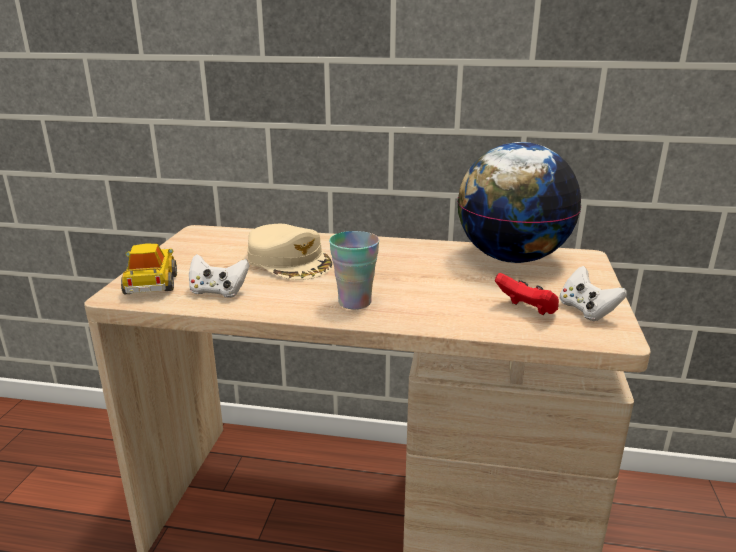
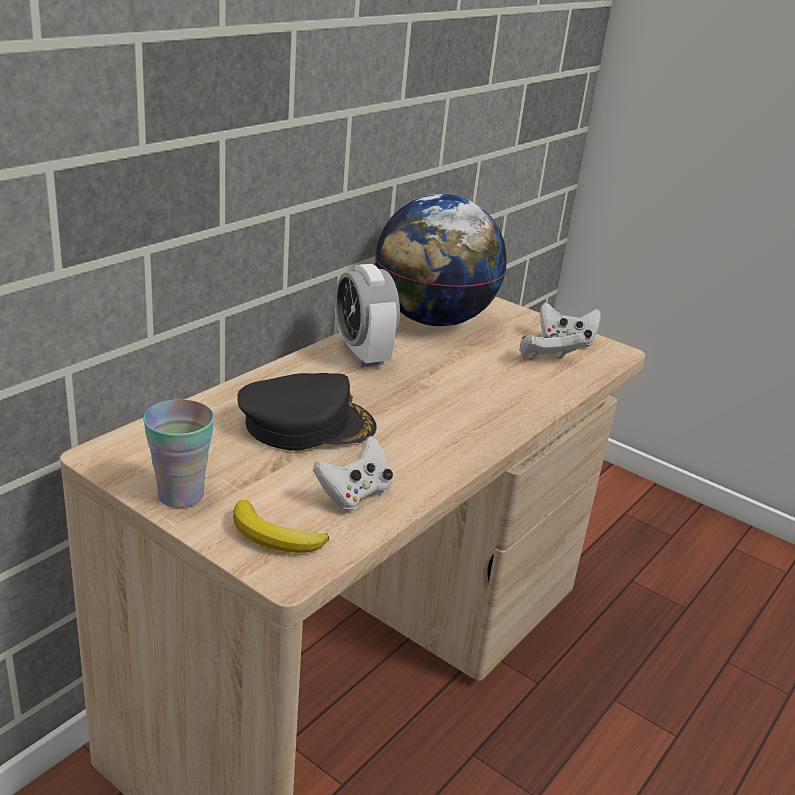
camera: 65 degrees left, 5 degrees up
toy car [121,243,177,295] -> banana [233,500,329,553]
beige cap [247,224,333,280] -> black cap [237,373,377,451]
cup [329,231,379,309] -> cup moved to [143,399,214,508]
red game controller [495,273,559,315] -> white game controller [519,333,585,360]
none -> alarm clock [336,264,400,367]

